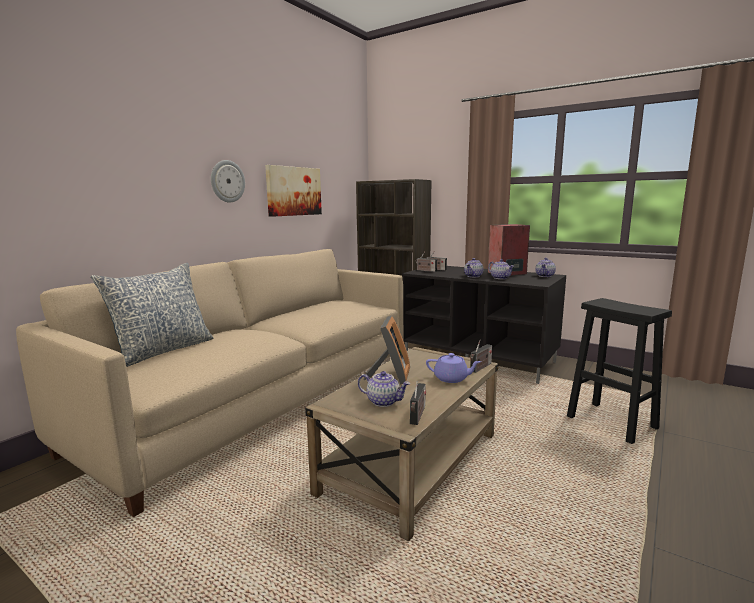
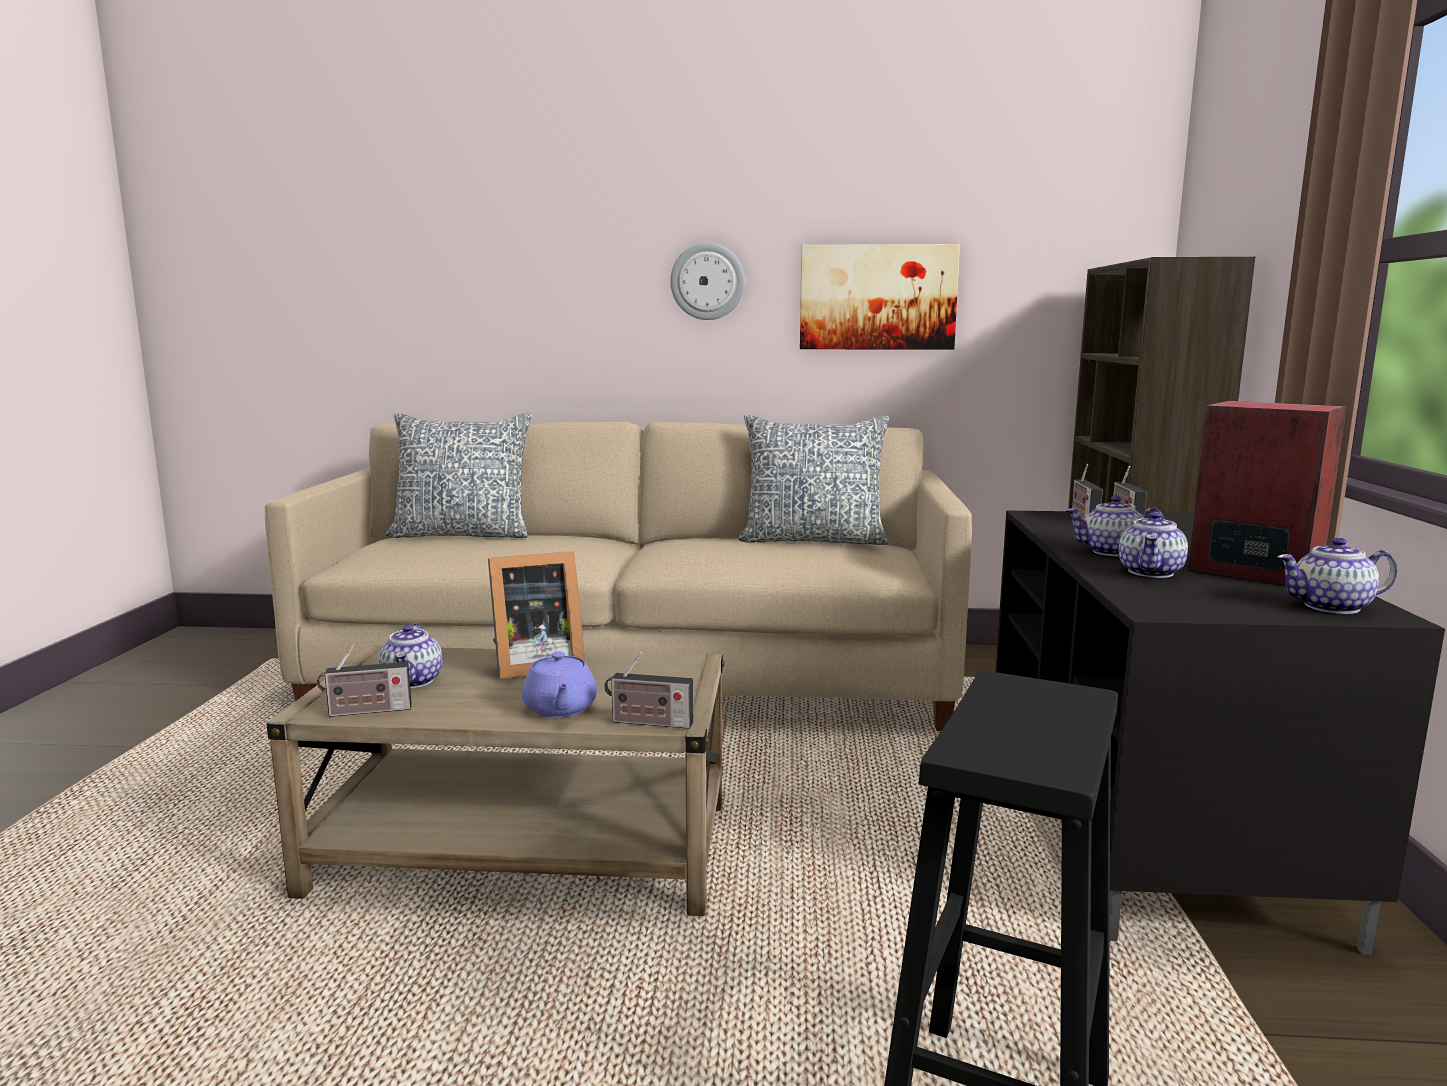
camera: 60 degrees right, 0 degrees up
none -> pillow [738,414,889,545]

